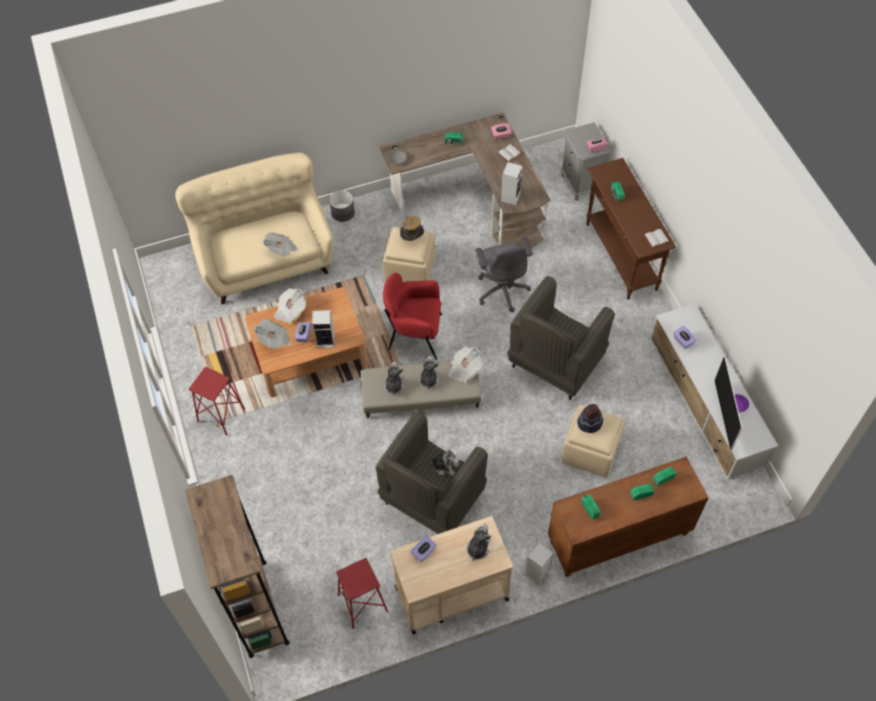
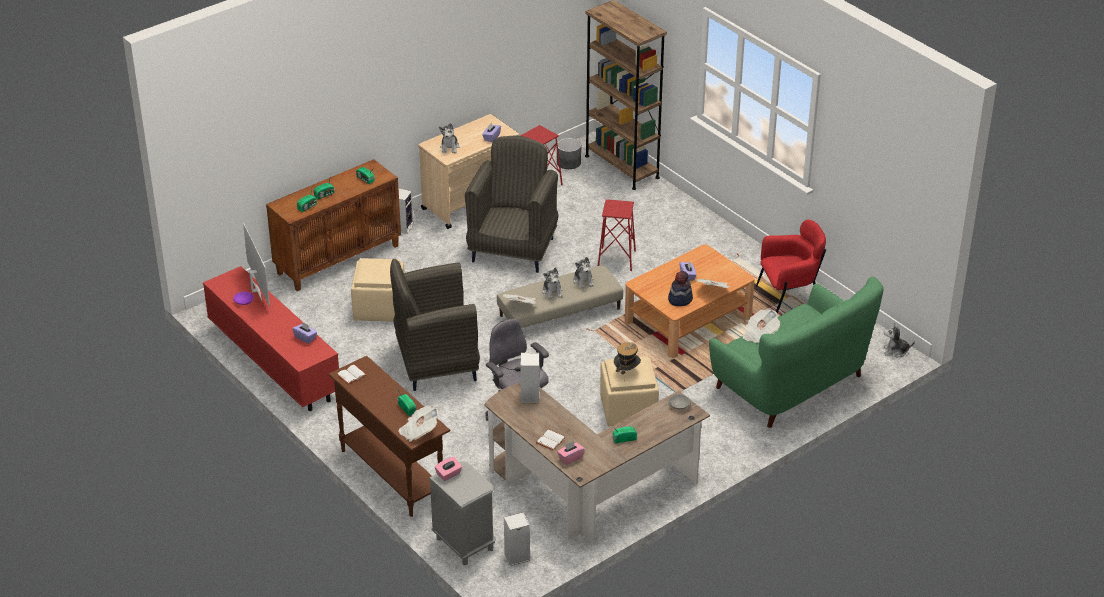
camera: 160 degrees right, 20 degrees down
beige sofa [175,153,333,305] -> green sofa [709,277,884,428]
red stool [189,367,245,436] -> red stool moved to [598,199,636,271]
newspaper [254,319,291,349] -> newspaper moved to [398,405,439,442]
speaker [312,310,335,348] -> speaker moved to [504,512,530,566]
grey planter [329,190,355,222] -> grey planter moved to [557,138,581,169]
red armchair [383,273,442,360] -> red armchair moved to [756,220,826,313]
plush toy [428,450,459,476] -> plush toy moved to [884,322,915,358]
grey armchair [507,276,615,400] -> grey armchair turned 120 degrees counterclockwise [390,259,480,391]
hat [577,404,603,433] -> hat moved to [668,271,693,306]
white tv stand [650,303,778,480] -> red tv stand [203,266,339,411]

